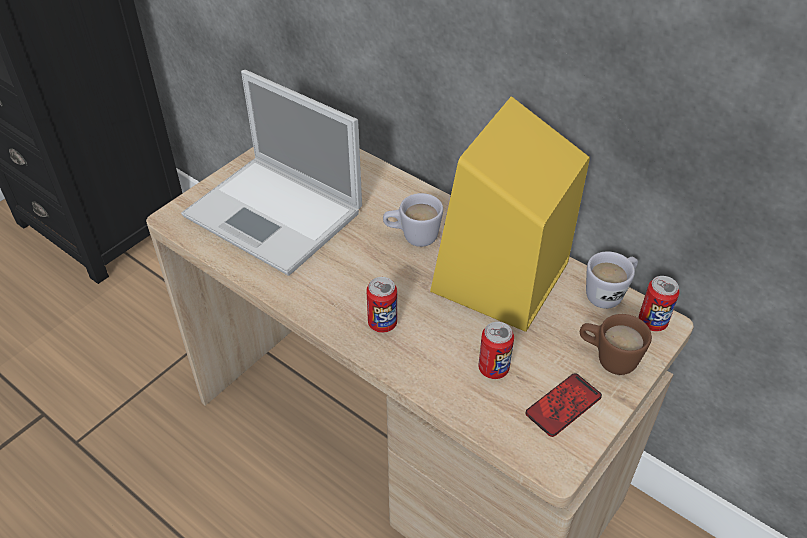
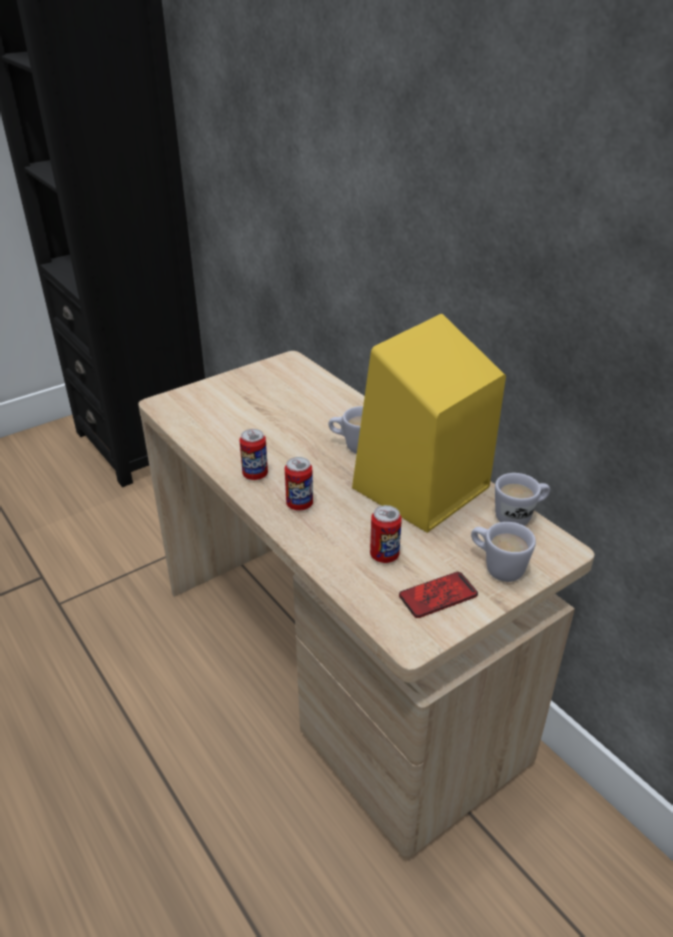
camera: 15 degrees right, 10 degrees down
laptop [181,70,362,276] -> none
brown mug [580,314,652,375] -> white mug [471,522,536,582]
can [638,276,680,332] -> can moved to [240,429,268,480]

